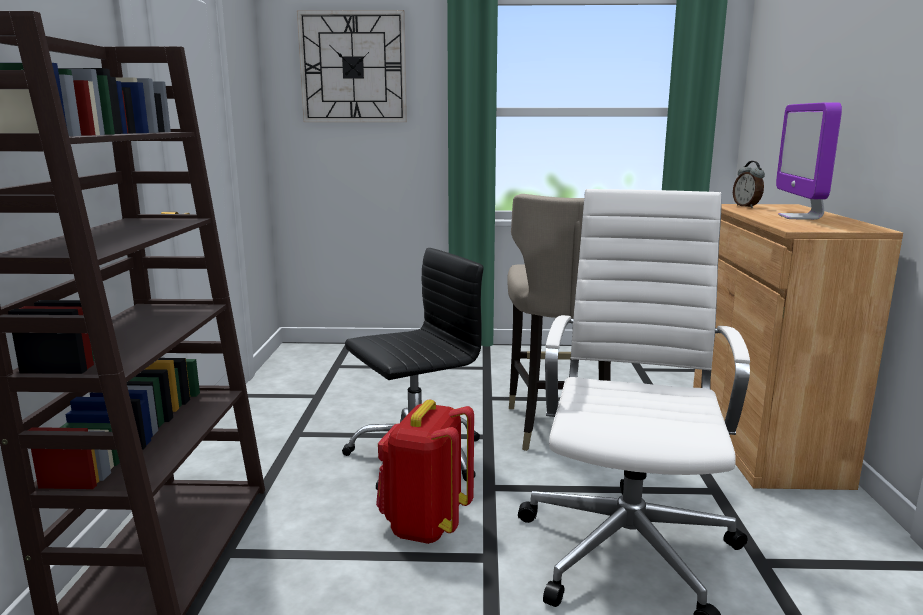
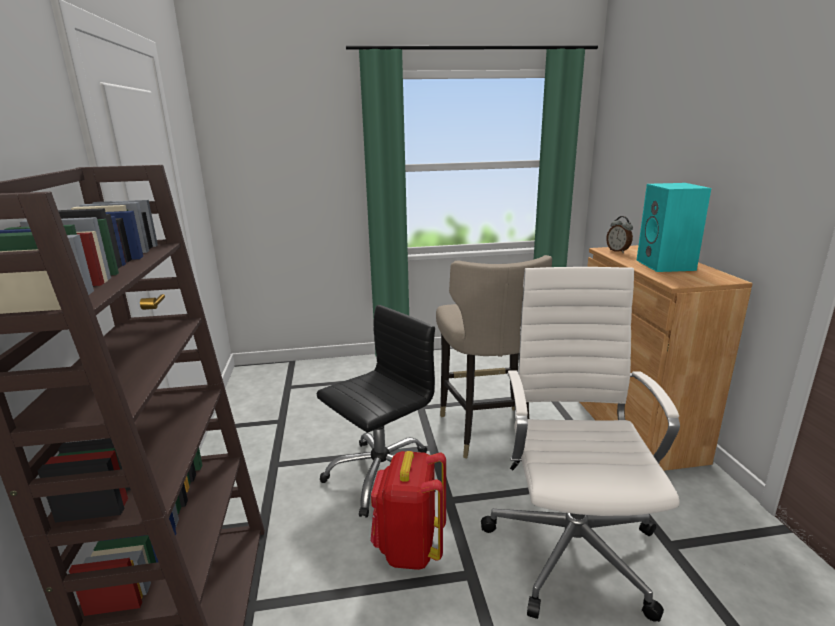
camera: 10 degrees left, 5 degrees up
wall clock [297,10,407,122] -> none
monitor [776,103,842,220] -> turquoise speaker [636,183,711,272]

